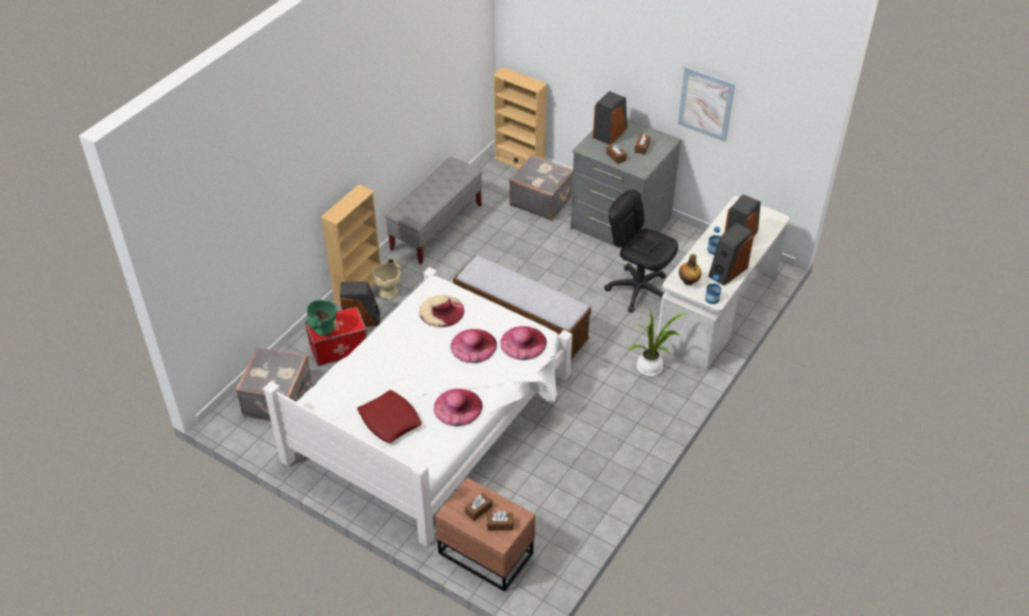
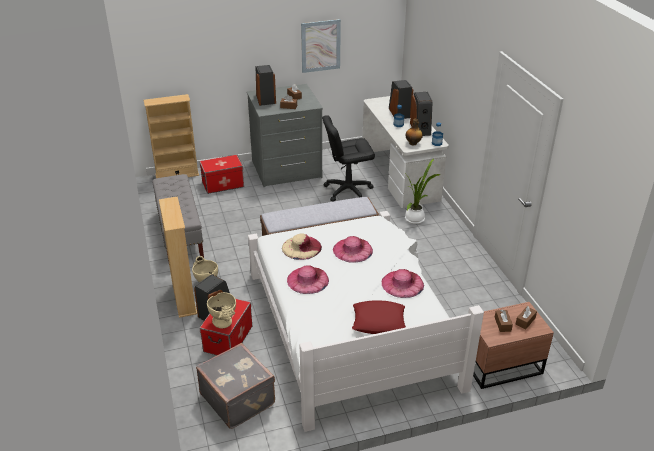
camera: 50 degrees left, 10 degrees down
green vase [305,300,337,336] -> beige vase [207,292,236,329]
pink hat [501,326,547,360] -> pink hat moved to [287,265,329,294]
grey suitcase [509,155,573,221] -> storage box [199,154,244,194]

